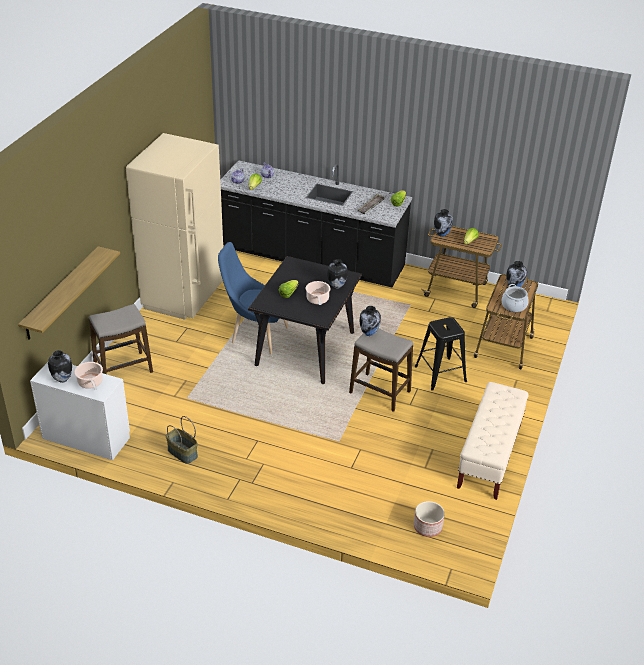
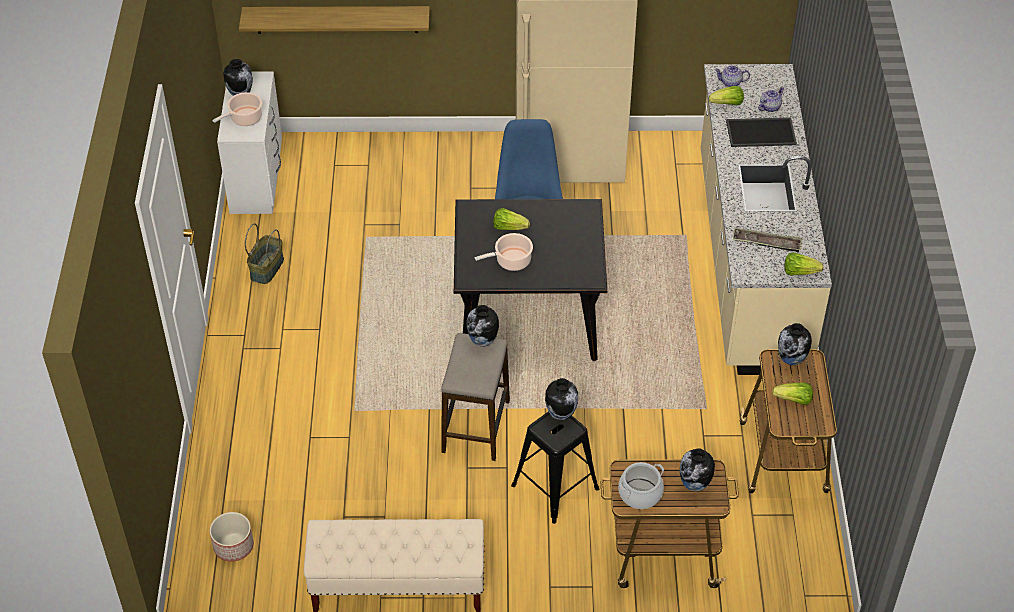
camera: 70 degrees right, 10 degrees up
stool [89,304,153,374] -> none
black counter [220,160,412,287] -> beige counter [701,64,832,375]
vase [327,259,348,289] -> vase moved to [545,378,578,420]
none -> tray [726,117,797,147]

